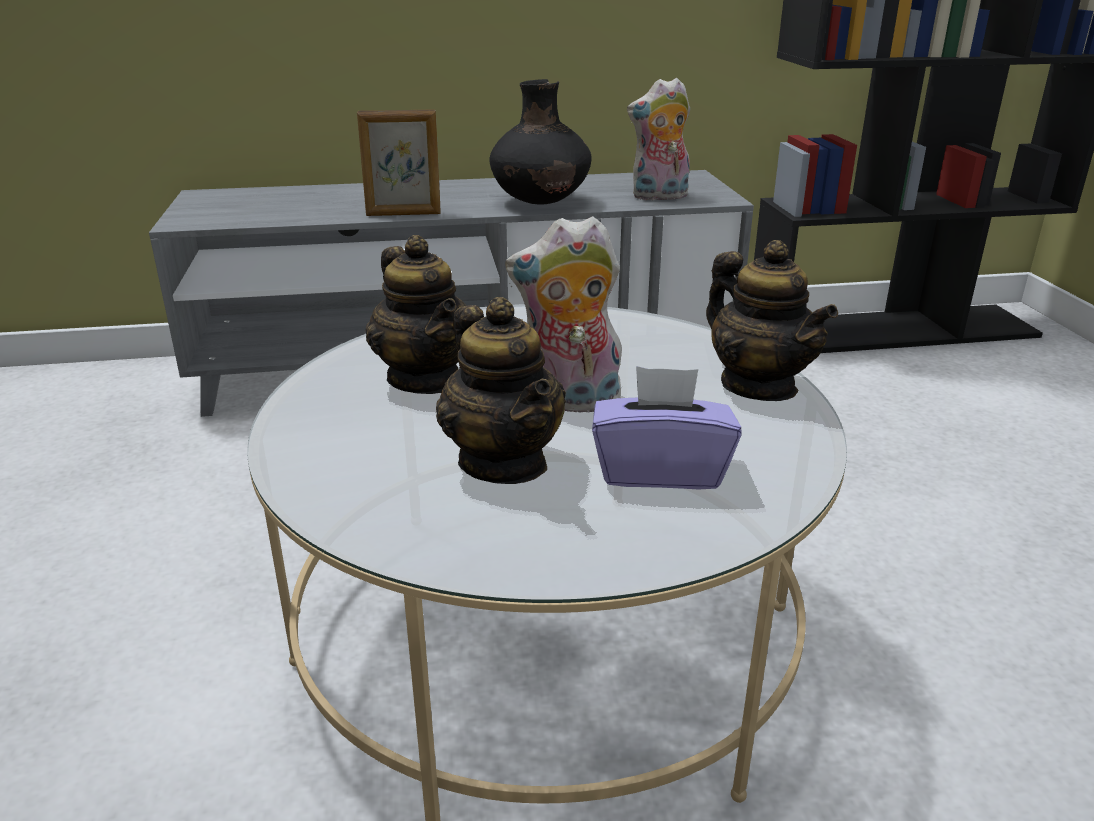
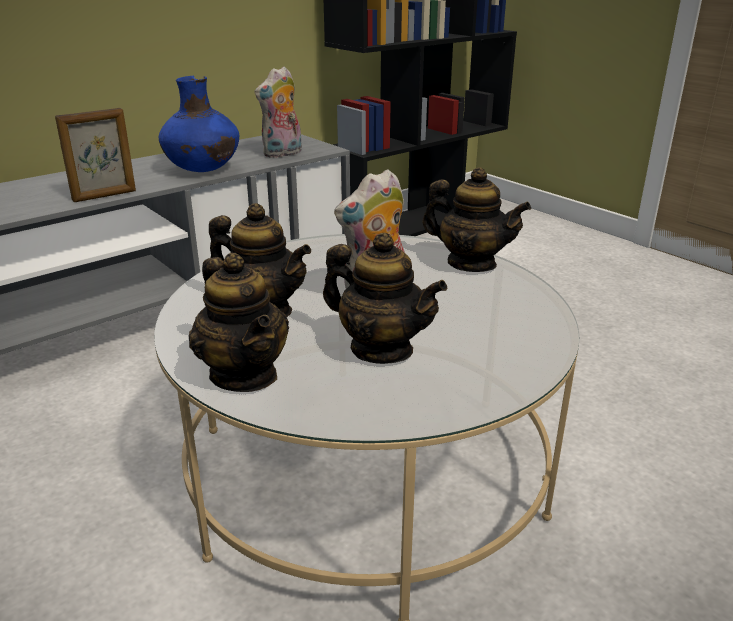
camera: 30 degrees left, 0 degrees up
black vase [490,79,591,205] -> blue vase [159,76,239,172]
purple tissue box [592,366,742,489] -> none
none -> teapot [189,253,289,392]

